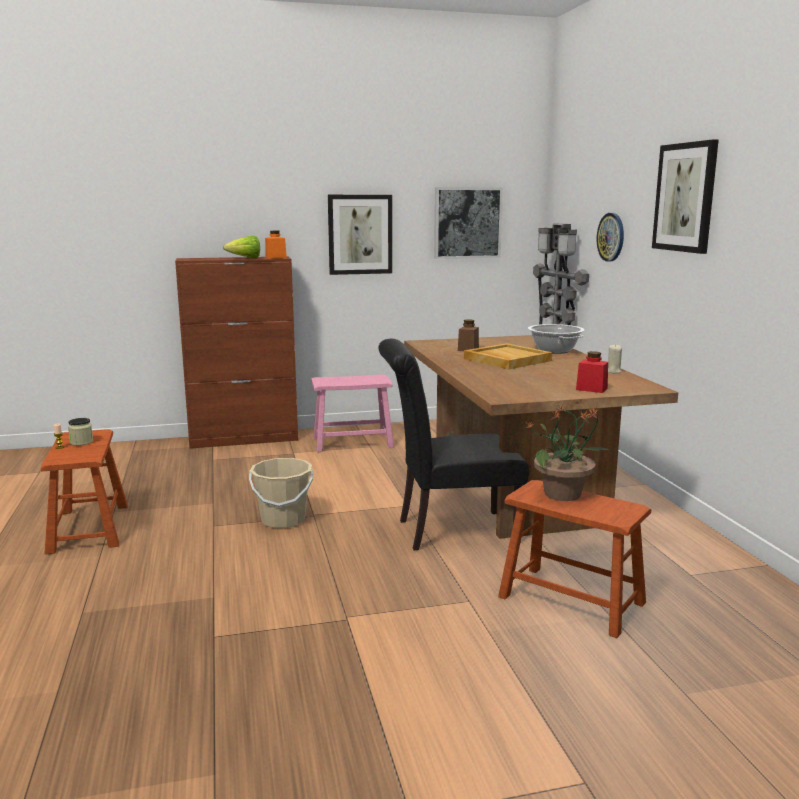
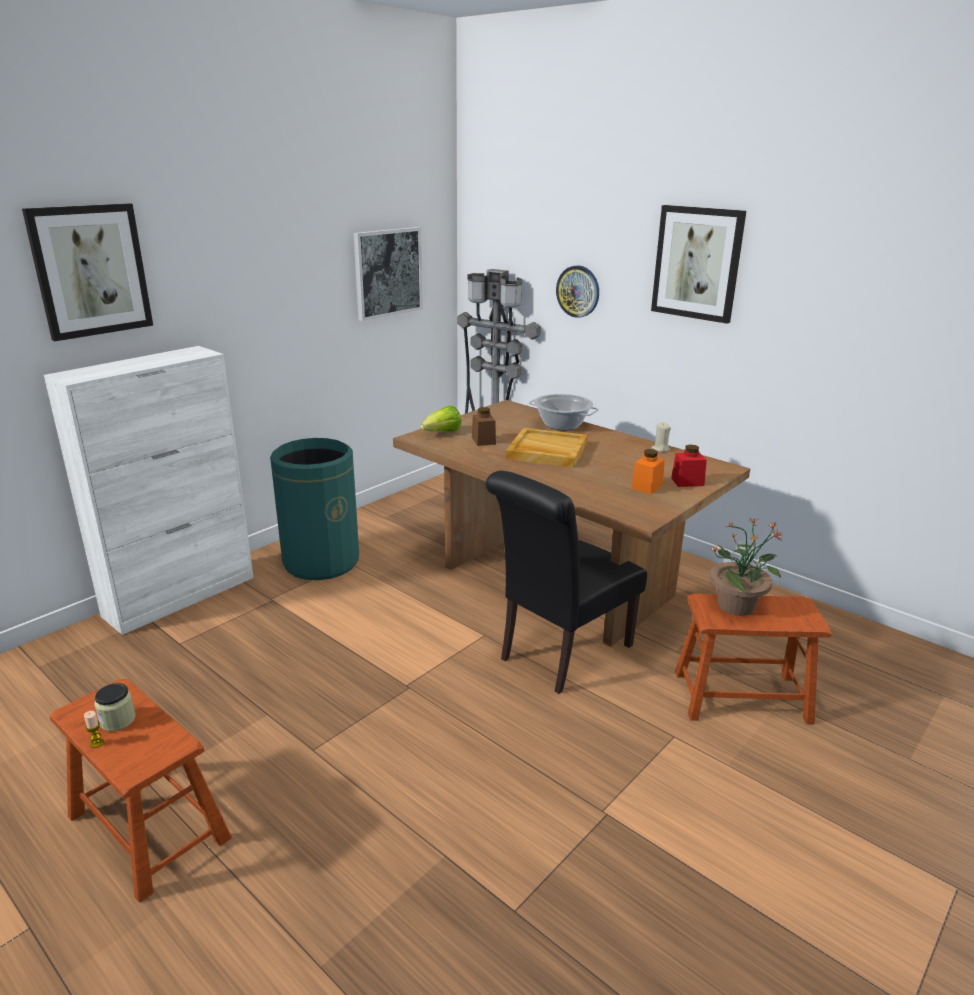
camera: 35 degrees left, 10 degrees up
brown cabinet [175,256,298,448] -> white cabinet [44,346,254,635]
lettuce [223,236,260,258] -> lettuce moved to [421,406,462,432]
beige bucket [249,458,313,528] -> none
orange jar [265,231,287,259] -> orange jar moved to [631,449,665,494]
pink stool [311,374,394,452] -> green trash can [270,438,359,580]
picture [328,195,392,275] -> picture moved to [22,203,153,341]

